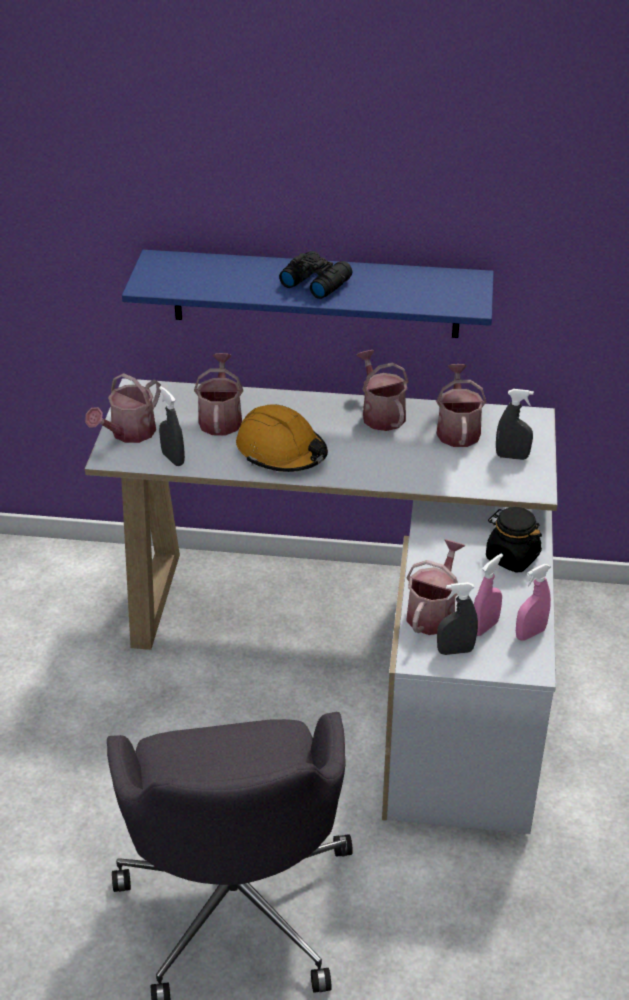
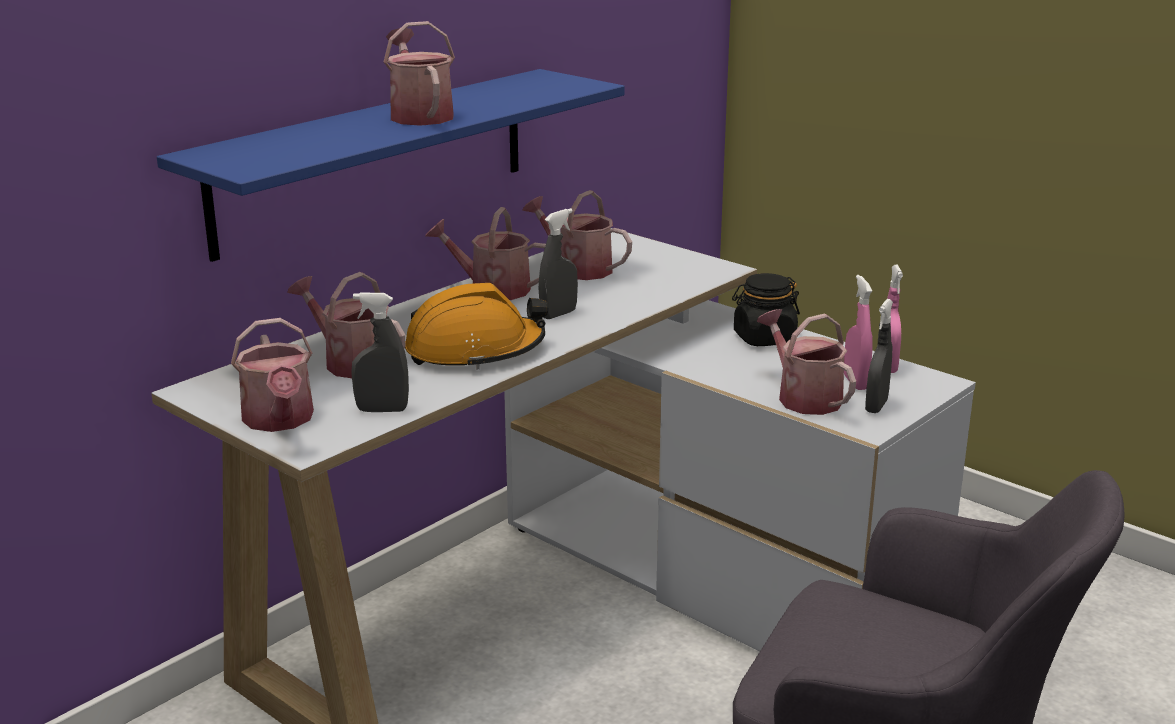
camera: 55 degrees left, 15 degrees down
black binoculars [279,251,353,299] -> watering can [384,21,455,126]
grey spray bottle [496,389,534,460] -> grey spray bottle moved to [539,208,578,319]

